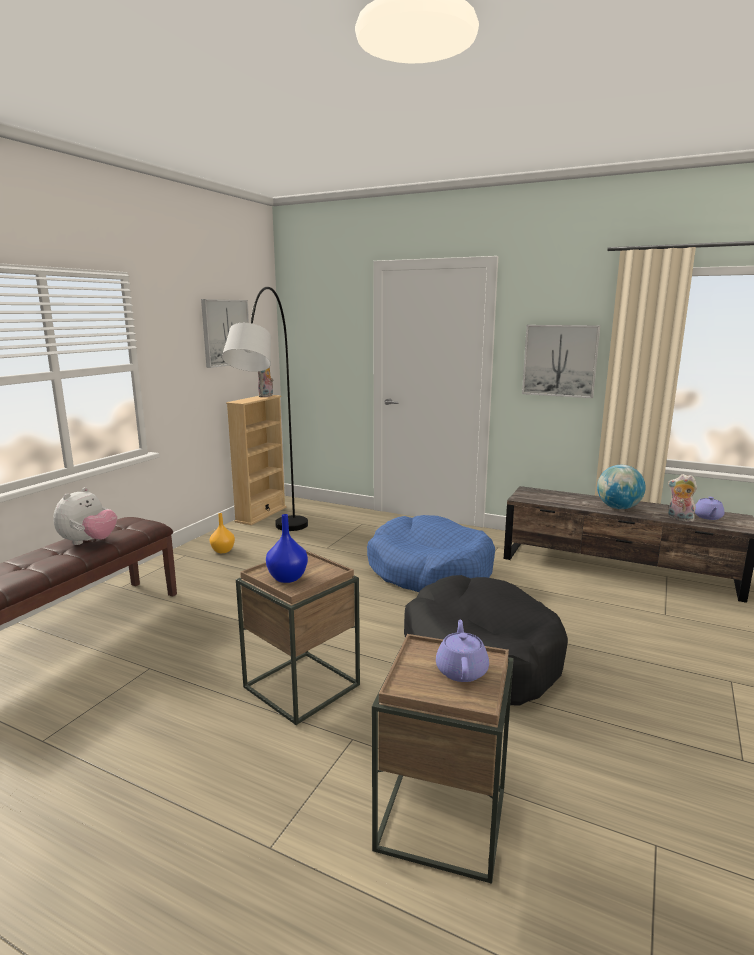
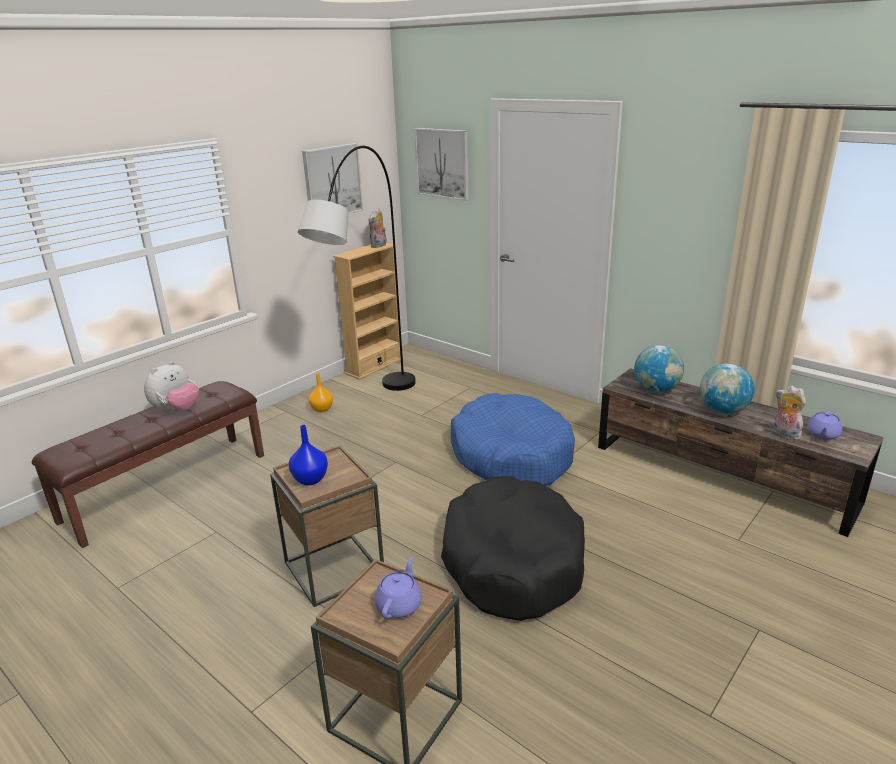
camera: 15 degrees right, 10 degrees up
picture [522,325,600,398] -> picture moved to [414,128,469,201]
none -> globe [634,345,684,393]

